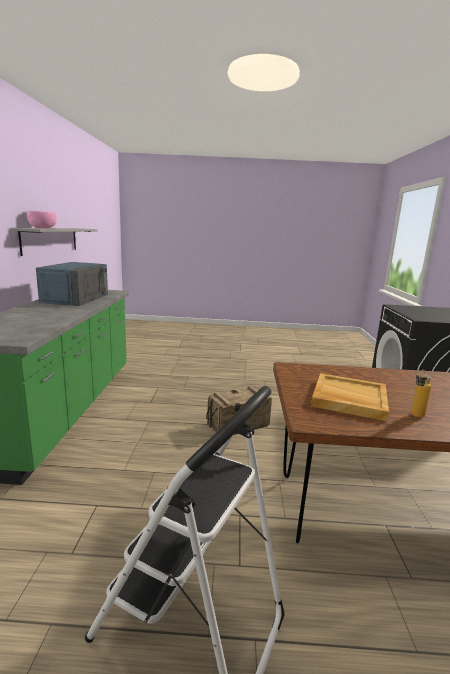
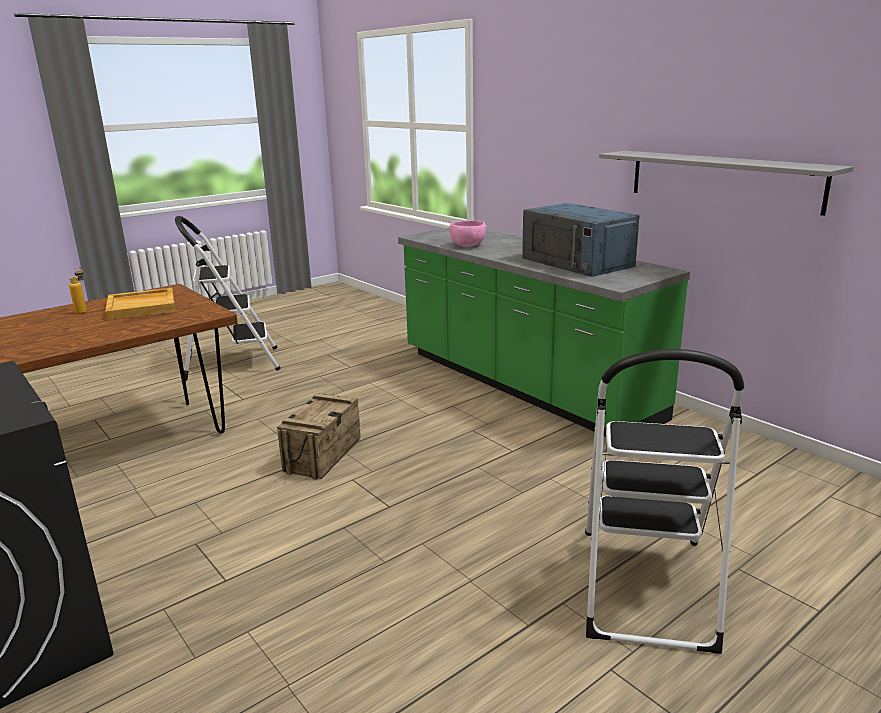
camera: 140 degrees right, 5 degrees up
pink bowl [27,211,57,228] -> pink bowl moved to [449,220,487,247]
none -> step ladder [585,349,744,654]

